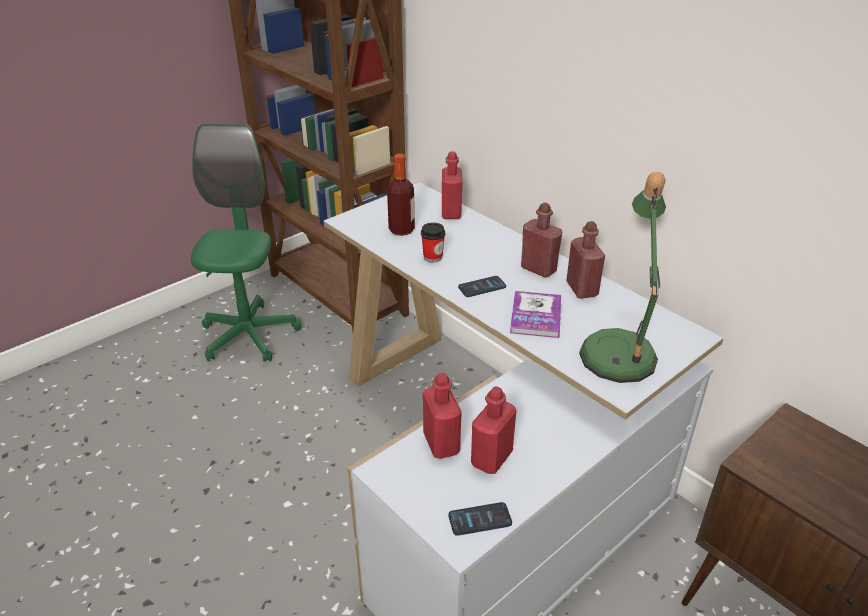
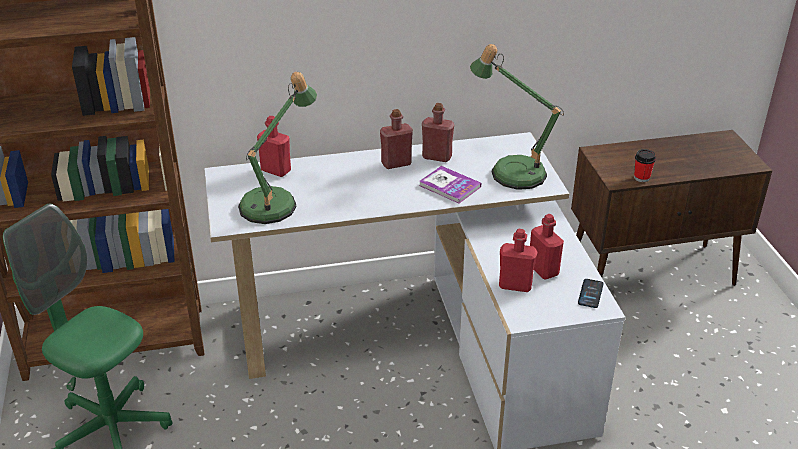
camera: 60 degrees left, 0 degrees up
bottle [387,153,415,236] -> table lamp [238,72,317,224]
cup [421,222,445,263] -> cup moved to [634,149,656,182]
phone [458,276,506,297] -> none

